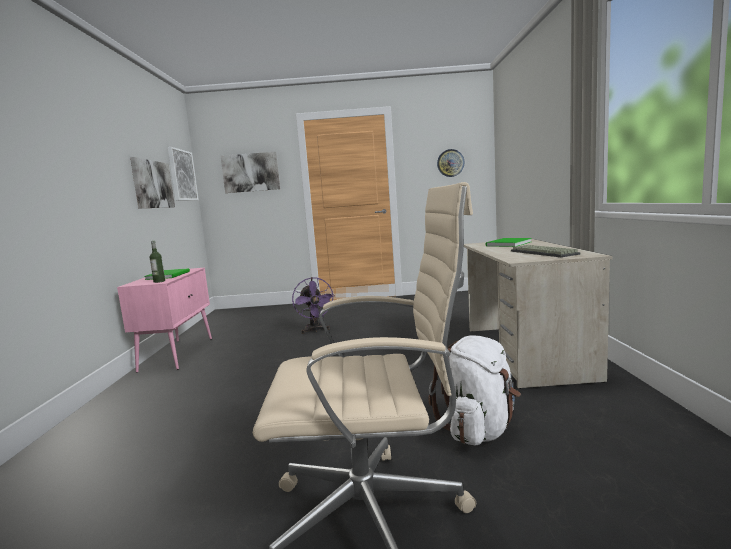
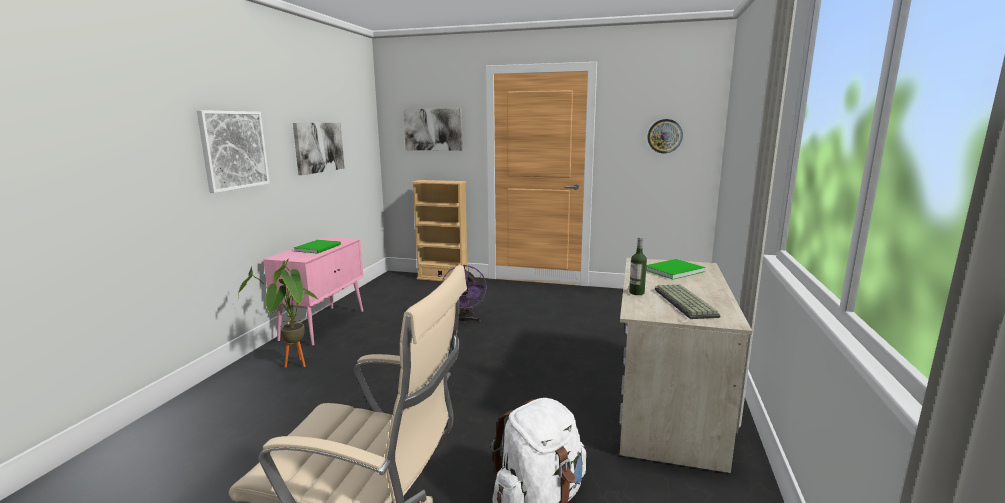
camera: 15 degrees right, 5 degrees up
bottle [149,241,165,283] -> bottle moved to [629,237,647,295]
picture [168,147,199,201] -> picture moved to [197,110,270,193]
none -> potted plant [238,259,320,368]
none -> beige bookcase [412,180,468,281]

